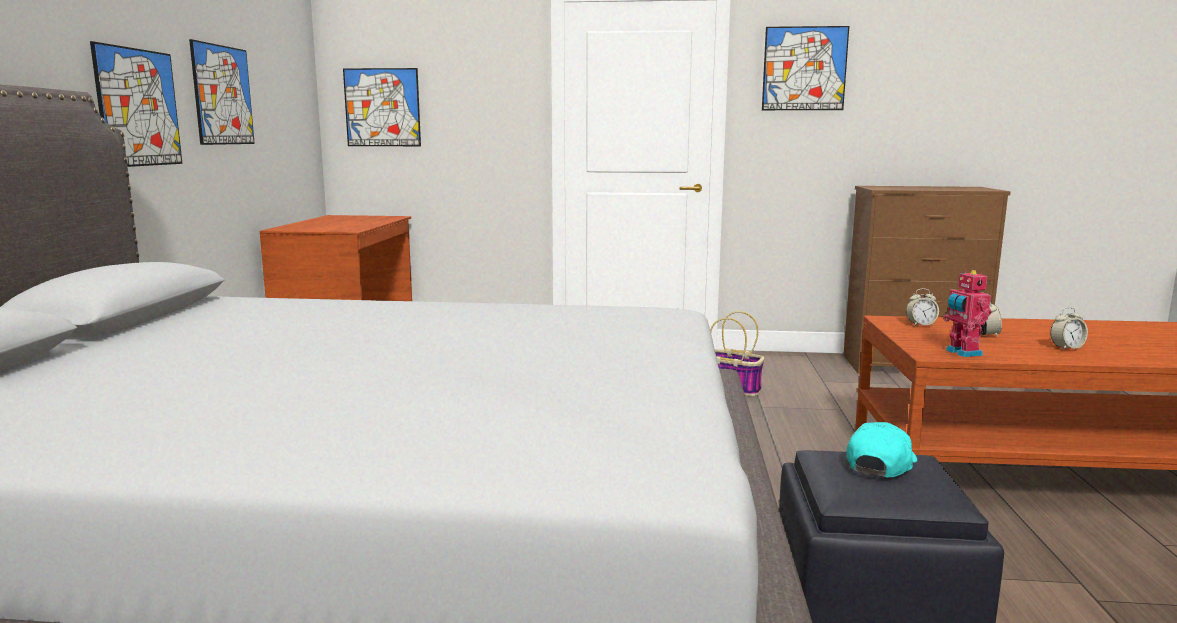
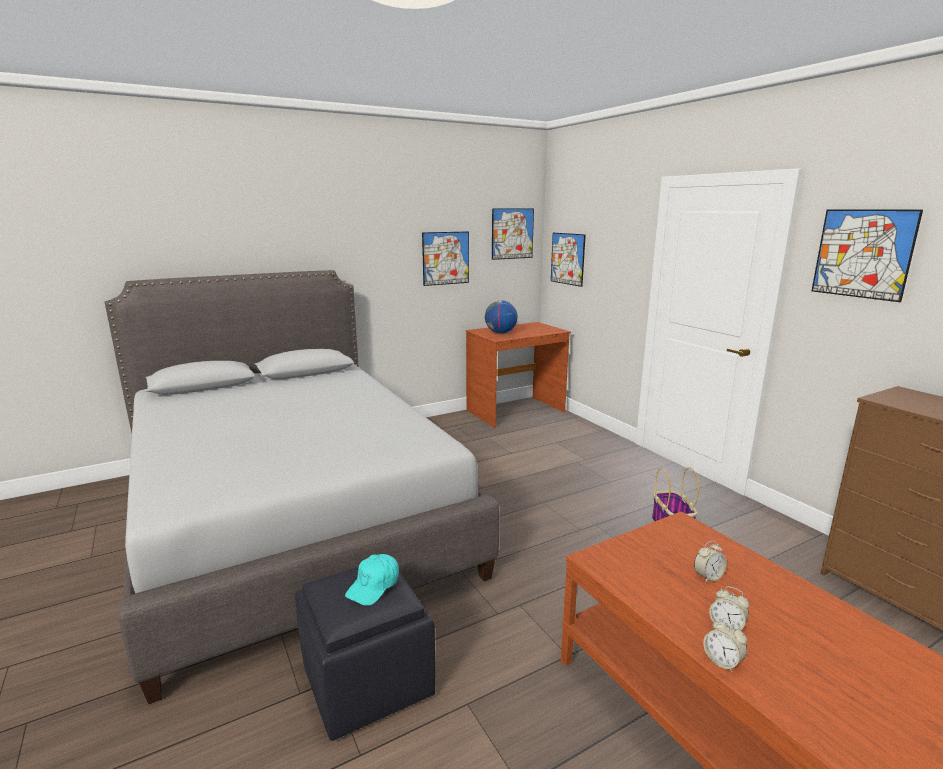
camera: 55 degrees right, 5 degrees up
picture [90,41,182,167] -> picture moved to [492,208,534,260]
turquoise cap [847,422,917,478] -> turquoise cap turned 120 degrees clockwise [345,554,399,606]
alarm clock [906,288,939,326] -> alarm clock moved to [703,618,747,673]
toy robot [943,270,991,357] -> none
none -> globe [485,300,518,334]

